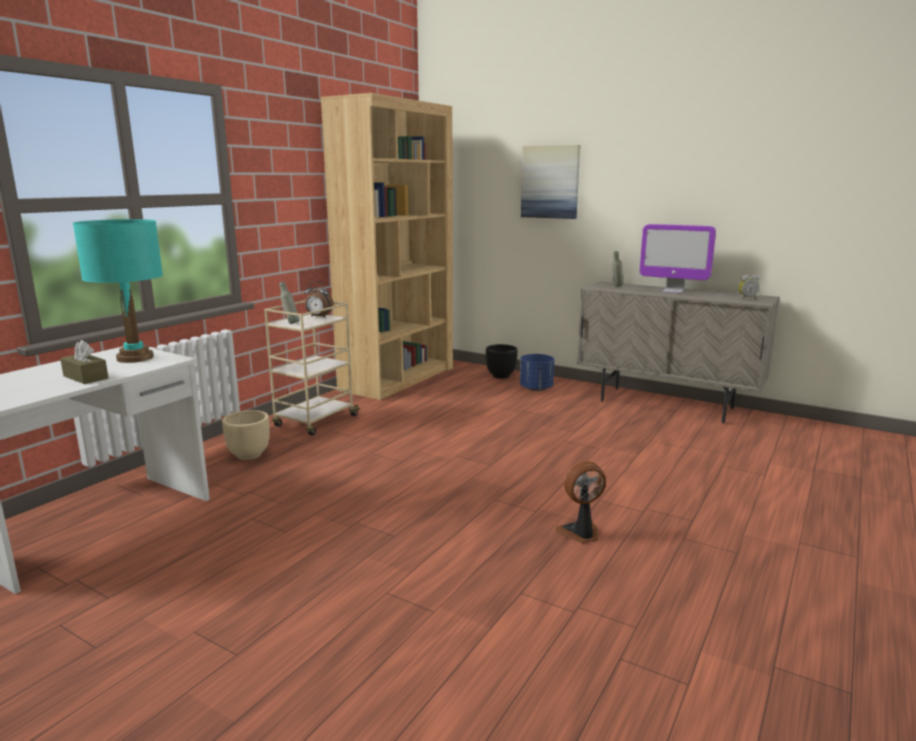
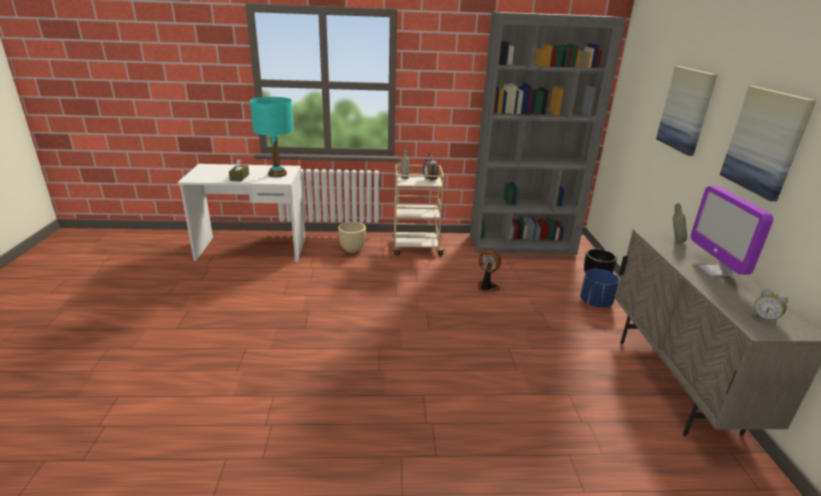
camera: 55 degrees right, 10 degrees up
brown bookcase [321,93,453,400] -> grey bookcase [470,12,626,255]
fan [555,461,606,543] -> fan moved to [478,249,501,293]
none -> picture [720,86,816,201]

